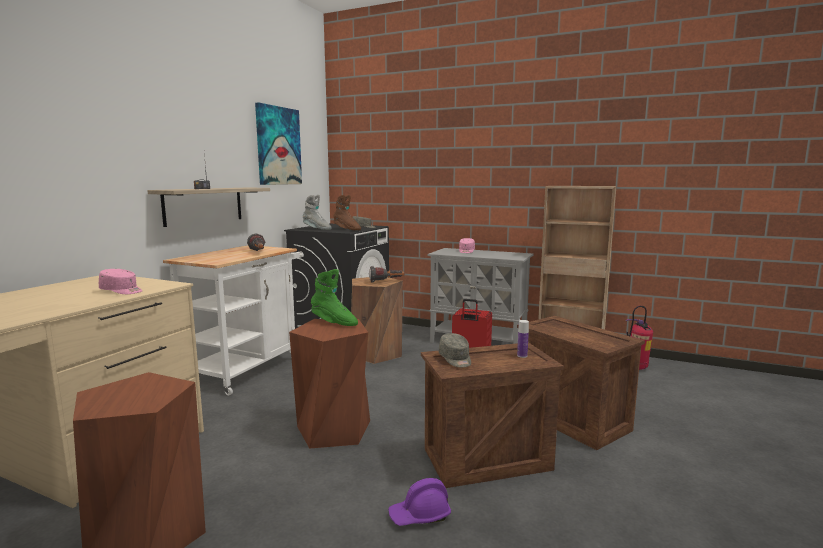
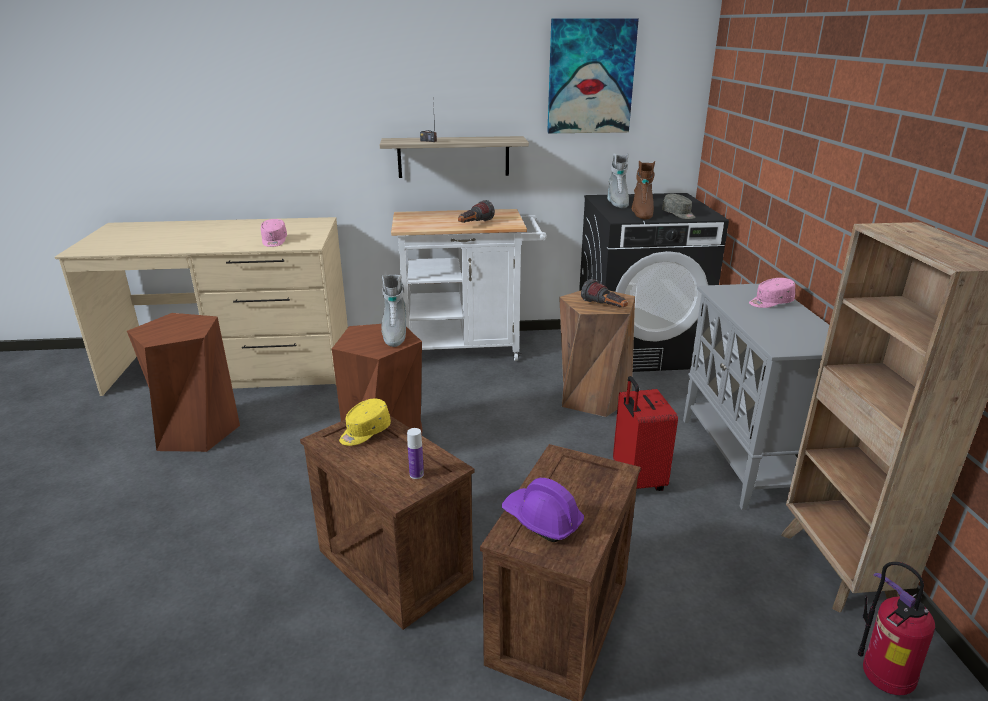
camera: 60 degrees right, 15 degrees up
green boot [311,269,358,326] -> grey boot [382,275,406,347]
purple hard hat [388,478,451,526] -> purple hard hat moved to [502,478,584,542]
grey cap [439,333,471,367] -> yellow cap [339,399,391,446]

